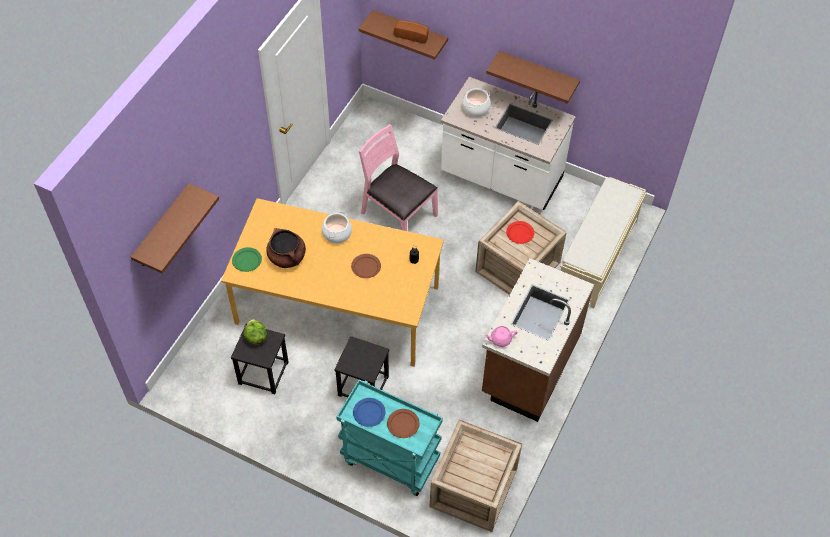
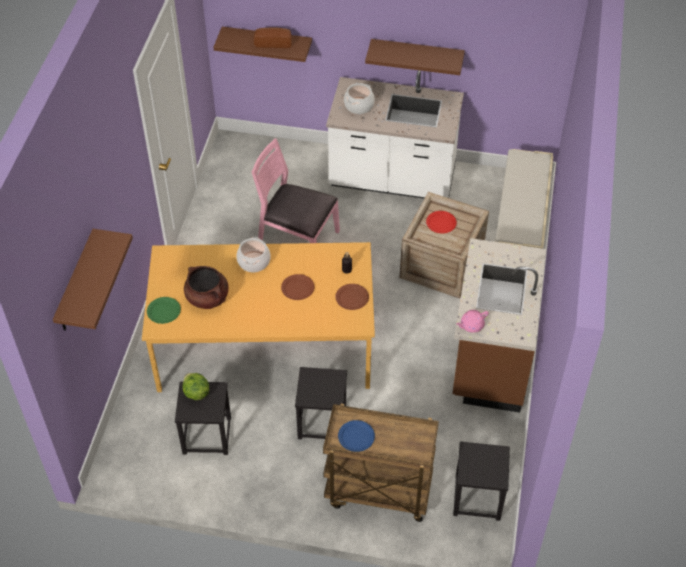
camera: 15 degrees left, 5 degrees down
turquoise cart [336,380,443,496] -> brown cart [323,404,439,522]
brown plate [387,409,420,438] -> brown plate moved to [335,284,369,310]
crate [429,420,522,532] -> black stool [453,441,510,521]

